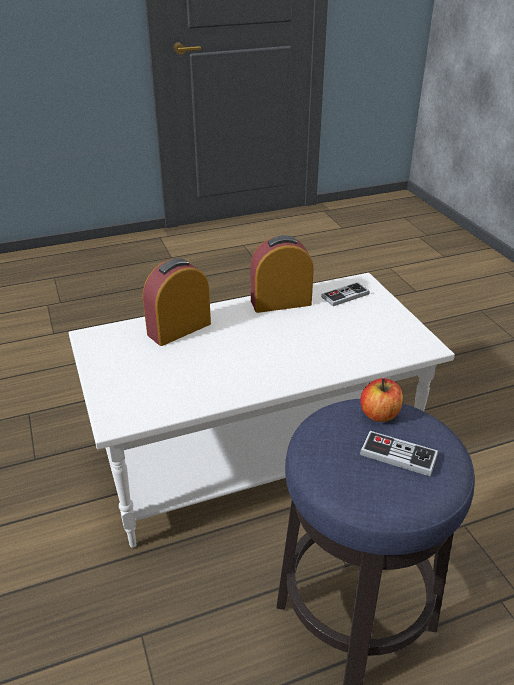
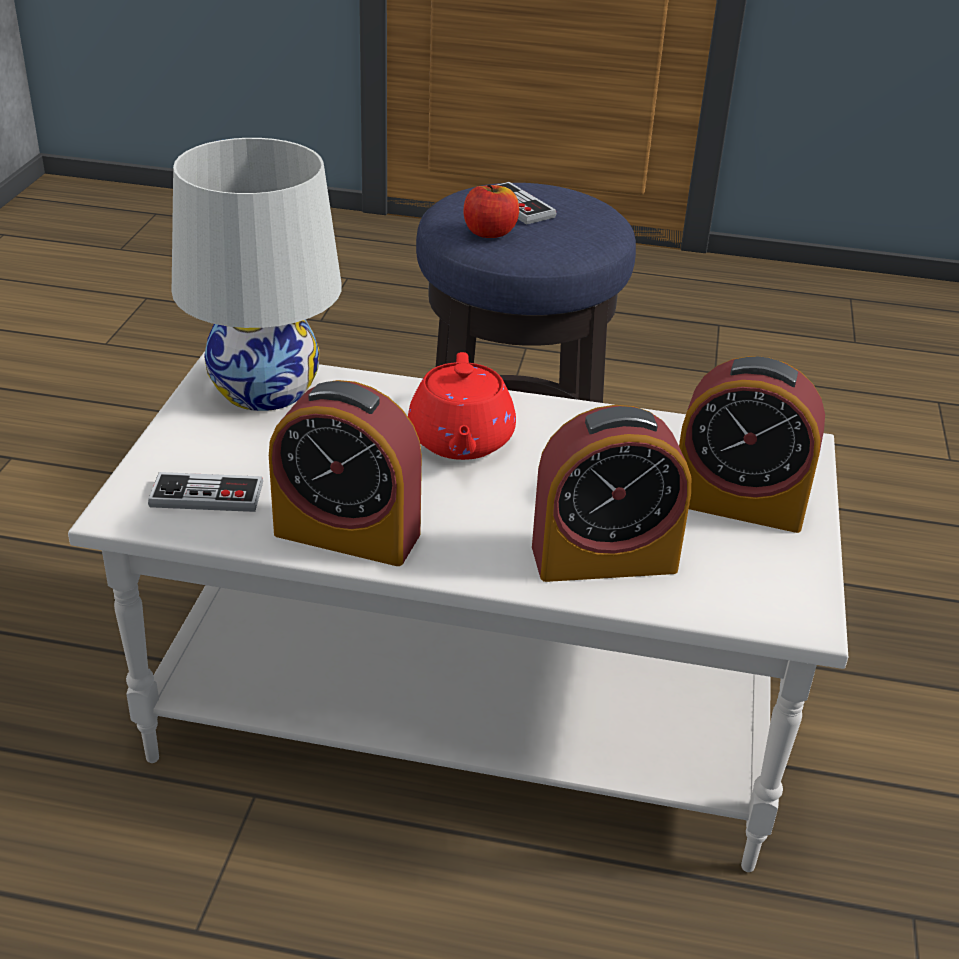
camera: 150 degrees left, 0 degrees up
none -> white table lamp [172,138,342,411]
none -> red teapot [408,352,516,460]
none -> alarm clock [679,356,825,533]

